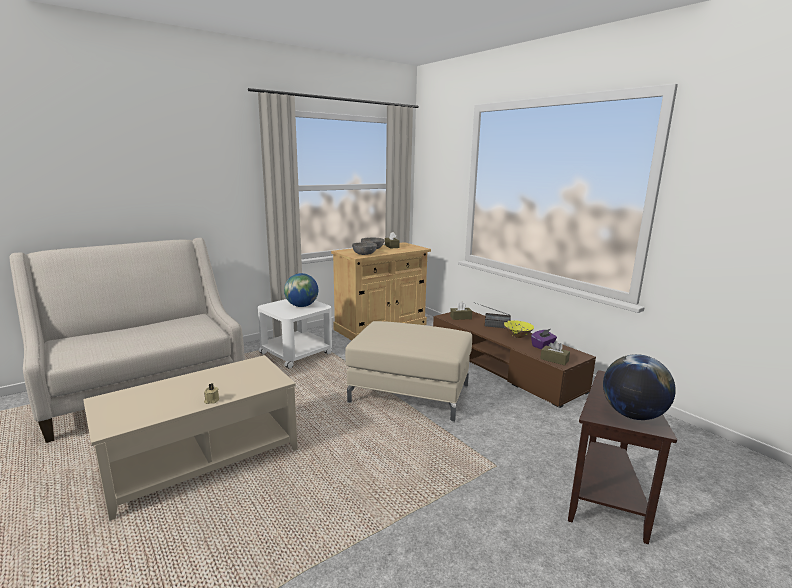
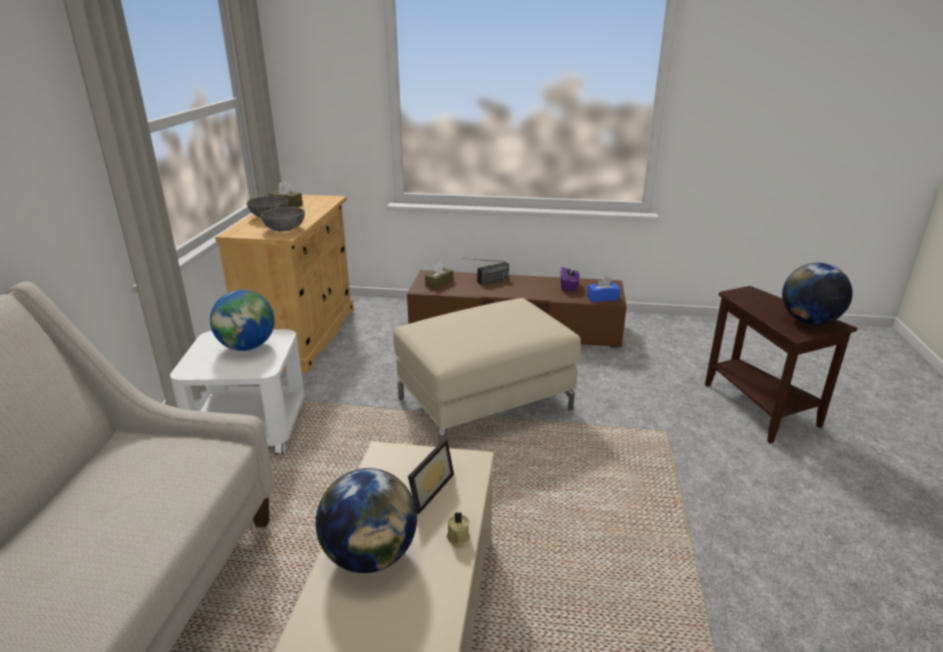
camera: 45 degrees left, 10 degrees up
yellow bowl [504,321,534,338] -> none
brown tissue box [540,341,570,365] -> blue tissue box [587,276,620,302]
none -> globe [316,468,417,573]
none -> picture frame [408,439,454,514]

